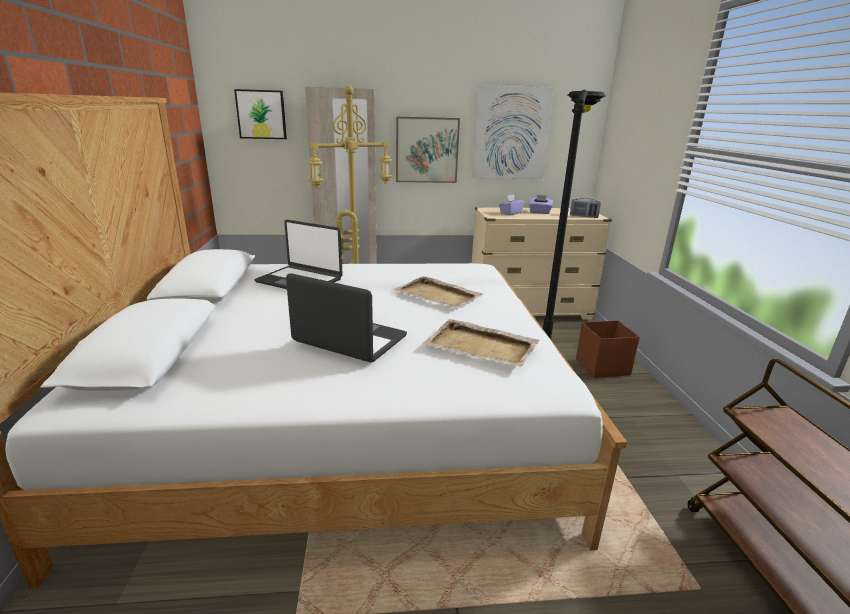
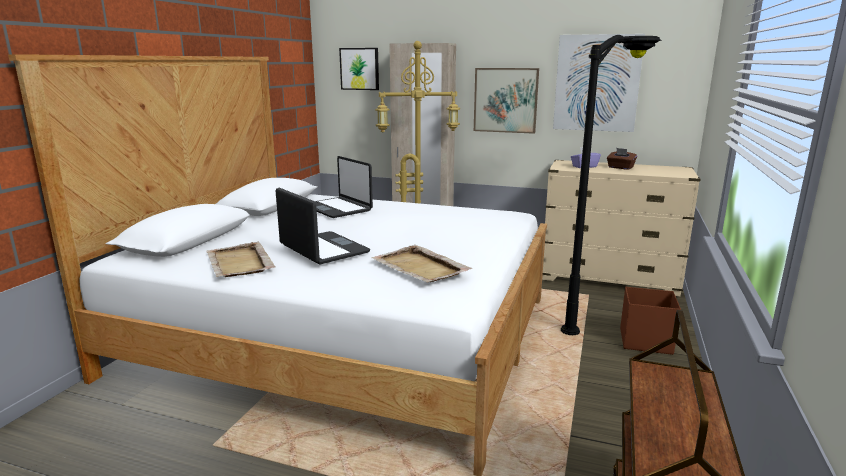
camera: 25 degrees right, 5 degrees down
beige tray [393,276,483,308] -> beige tray moved to [207,242,275,277]
purple tissue box [529,195,553,214] -> brown tissue box [607,148,637,170]
radio [570,198,601,218] -> none

